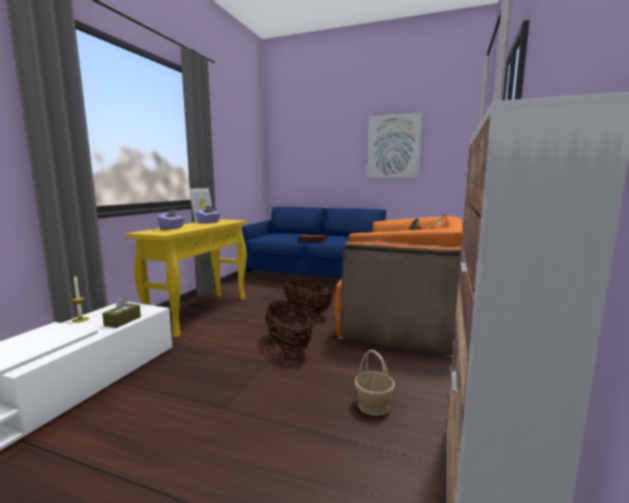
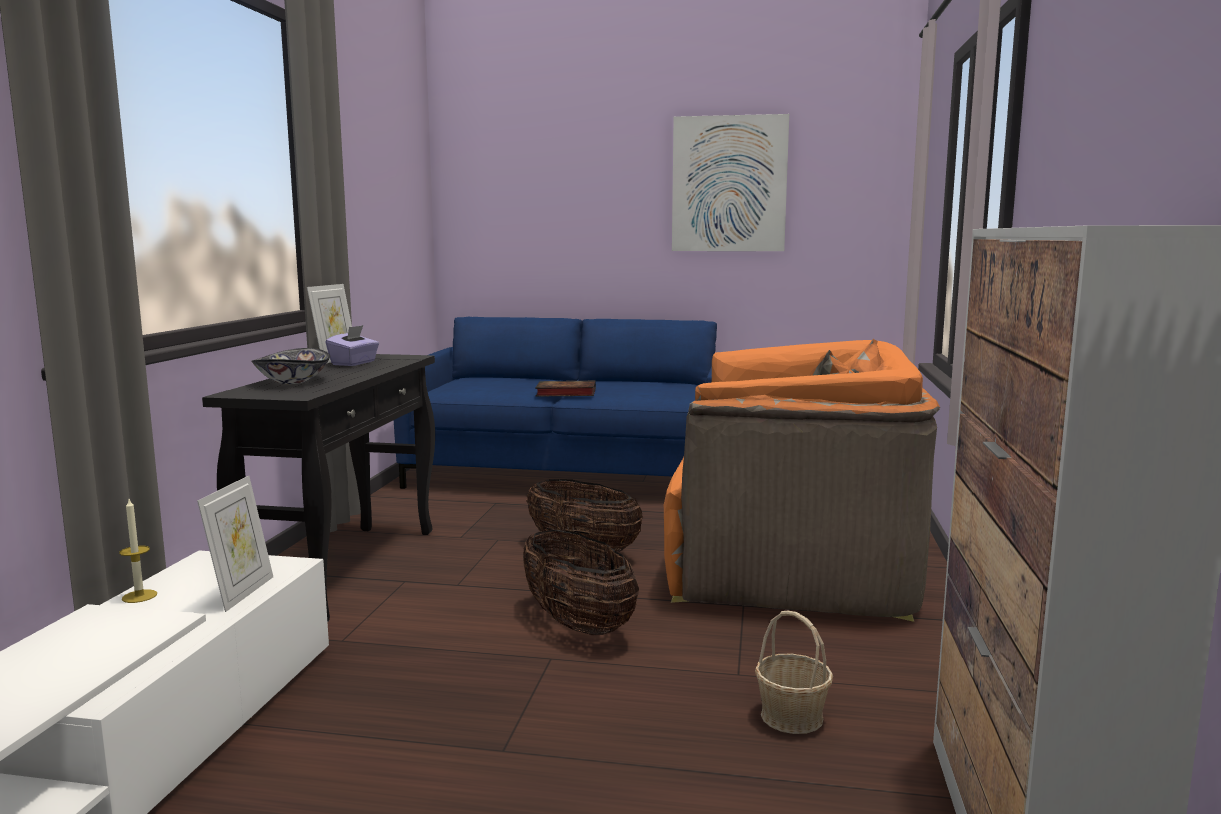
camera: 10 degrees left, 0 degrees up
brown tissue box [102,296,141,328] -> picture frame [197,476,273,612]
yellow console table [126,219,247,338] -> black console table [202,354,435,622]
purple tissue box [157,209,185,230] -> bowl [252,348,330,384]

